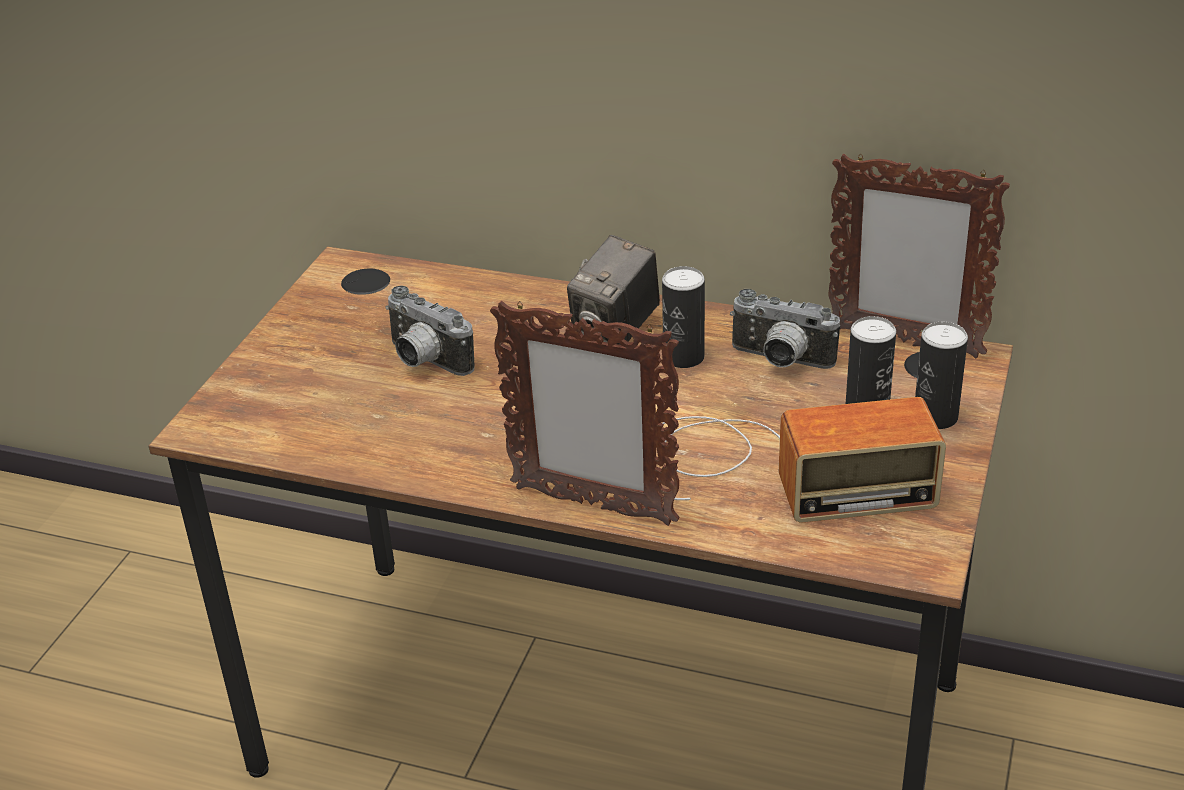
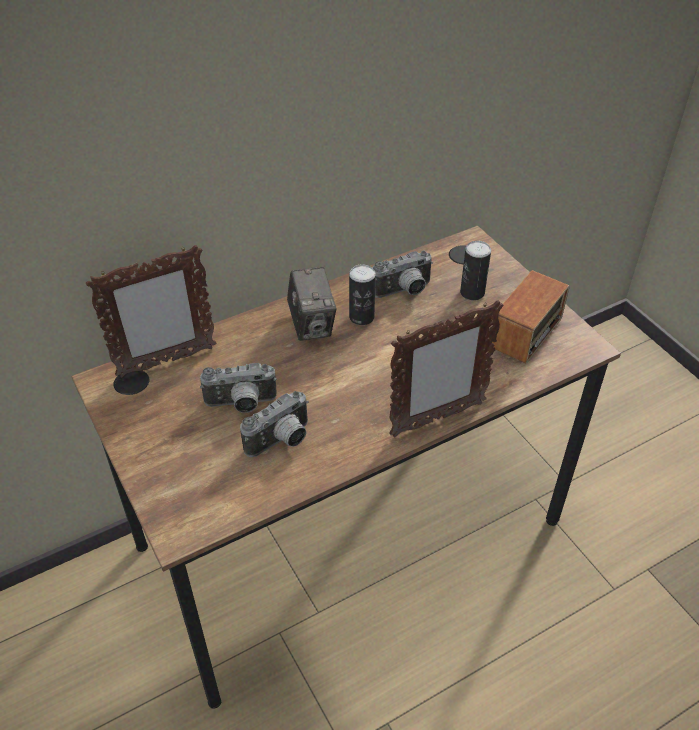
camera: 50 degrees left, 10 degrees up
picture frame [829,154,1010,359] -> picture frame moved to [86,245,217,378]
can [915,322,968,429] -> none
none -> camera [240,391,309,457]

